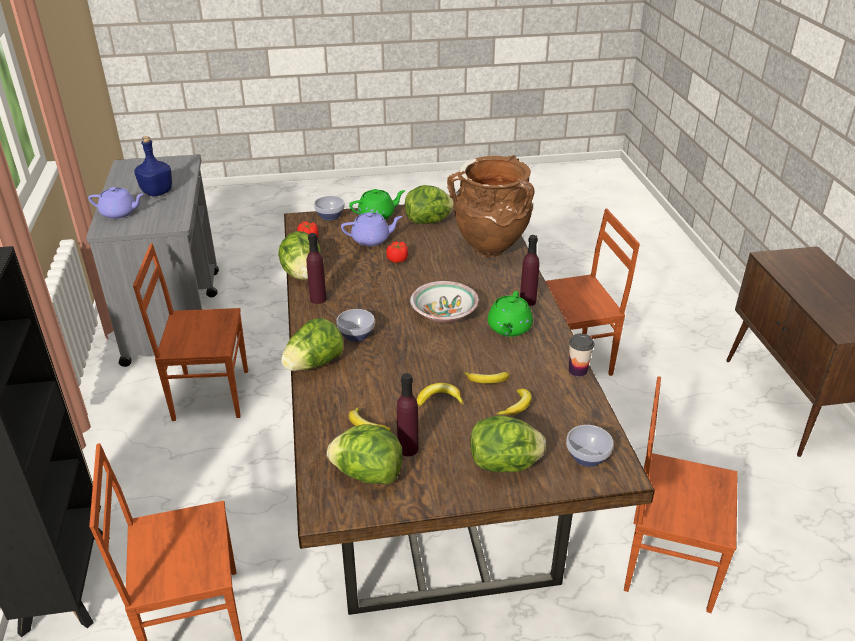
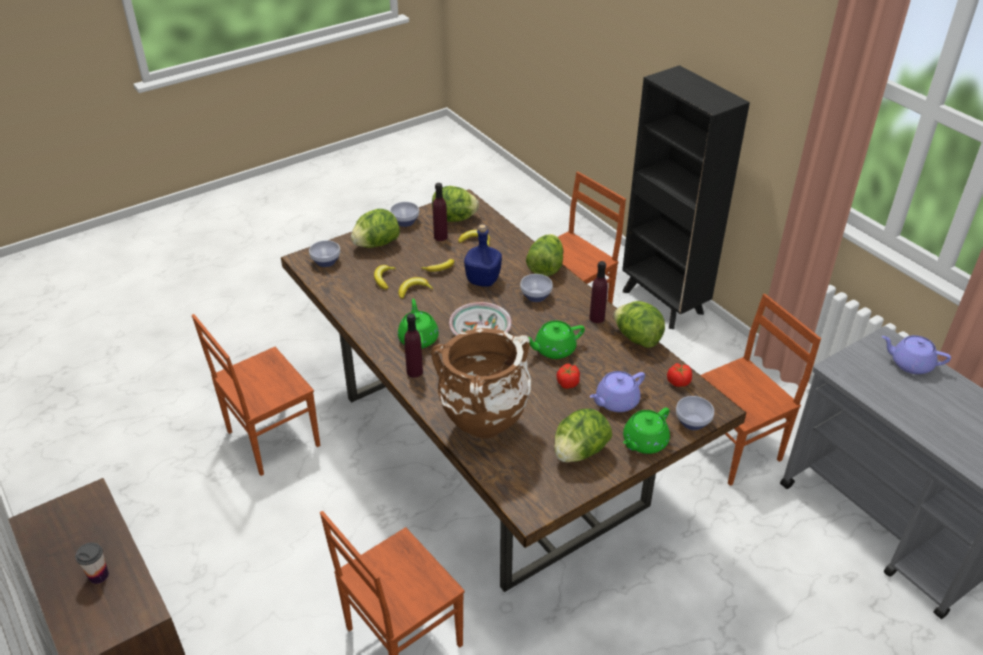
camera: 155 degrees right, 5 degrees up
purple teapot [88,187,144,219] -> purple teapot turned 45 degrees clockwise [882,335,951,374]
blue bottle [134,136,172,197] -> blue bottle moved to [464,224,502,287]
cup [569,334,594,377] -> cup moved to [75,542,109,584]
brown chair [624,377,738,613] -> brown chair turned 150 degrees clockwise [192,314,320,476]
none -> bowl [390,202,419,227]
none -> green teapot [528,321,585,359]

